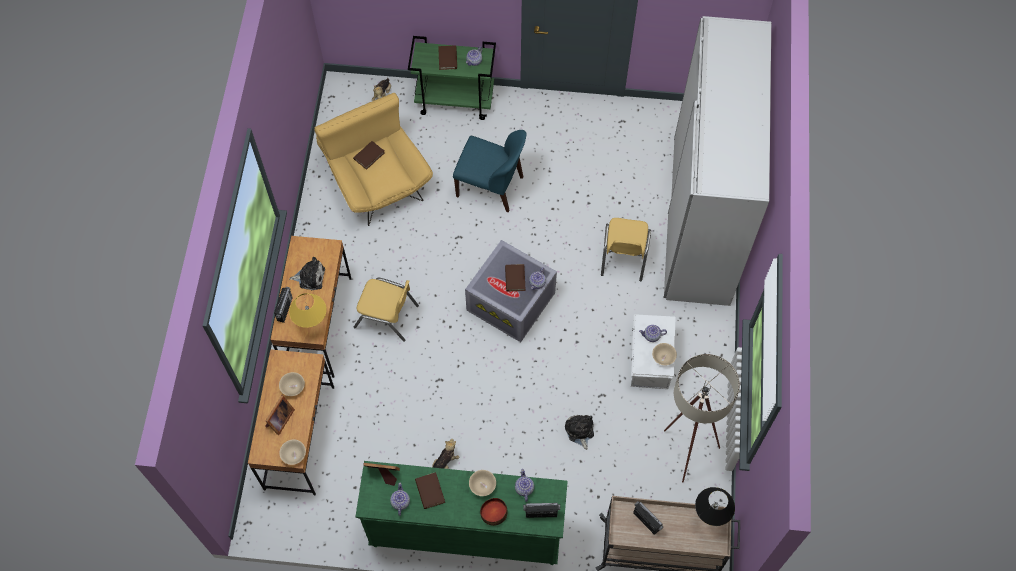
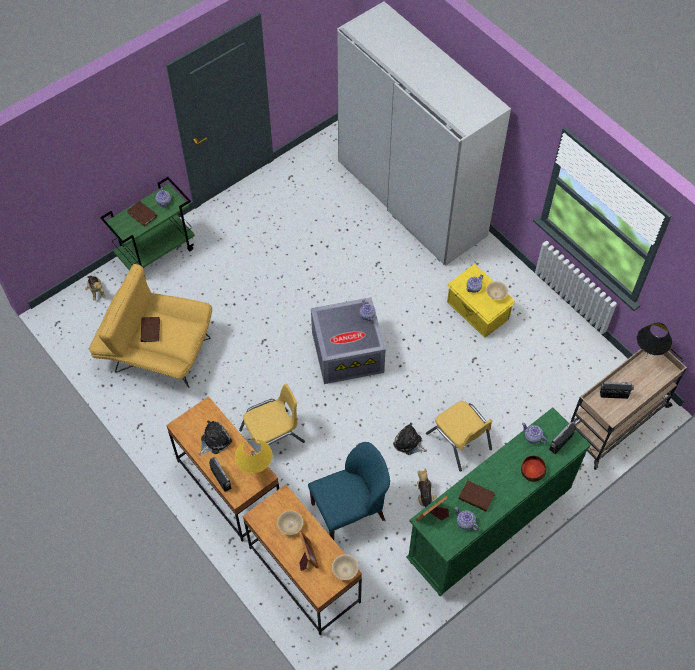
camera: 45 degrees left, 5 degrees down
blue chair [453,130,527,213] -> blue chair moved to [308,442,390,540]
beige bowl [469,470,496,496] -> none
brown book [505,264,525,291] -> none
plush toy [565,415,594,450] -> plush toy moved to [393,423,427,455]
yellow chair [601,218,651,281] -> yellow chair moved to [426,401,492,472]
white storage box [631,314,675,389] -> yellow storage box [446,264,515,338]
beige floor lamp [664,354,740,482] -> none

